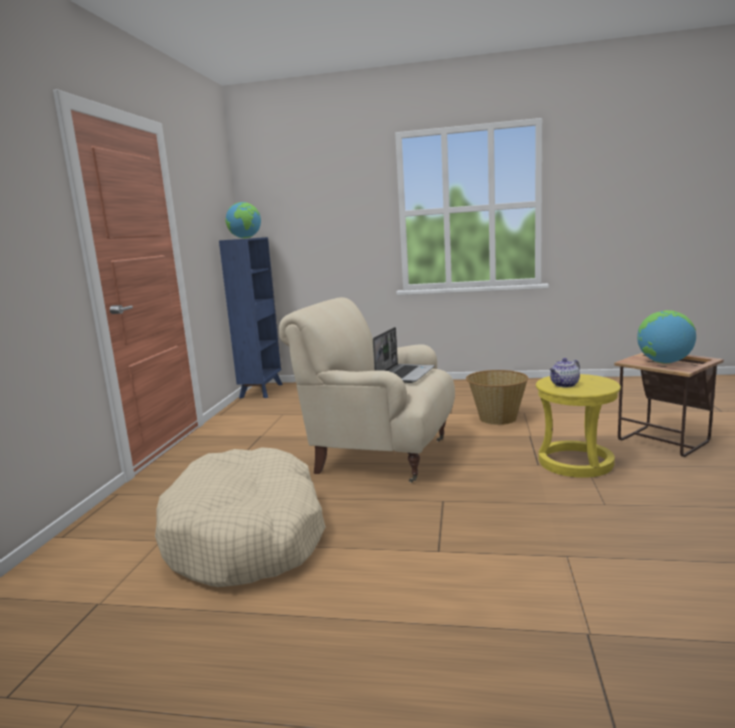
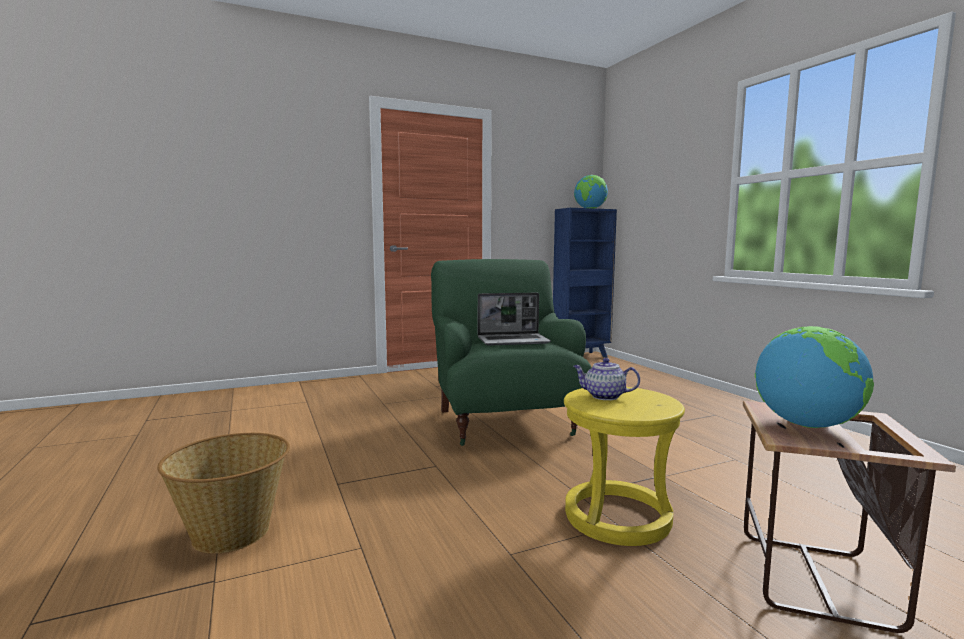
camera: 55 degrees right, 5 degrees down
beige dog bed [155,447,326,587] -> none
beige armchair [279,297,455,483] -> green armchair [431,259,592,446]
basket [466,370,528,425] -> basket moved to [157,433,290,554]

